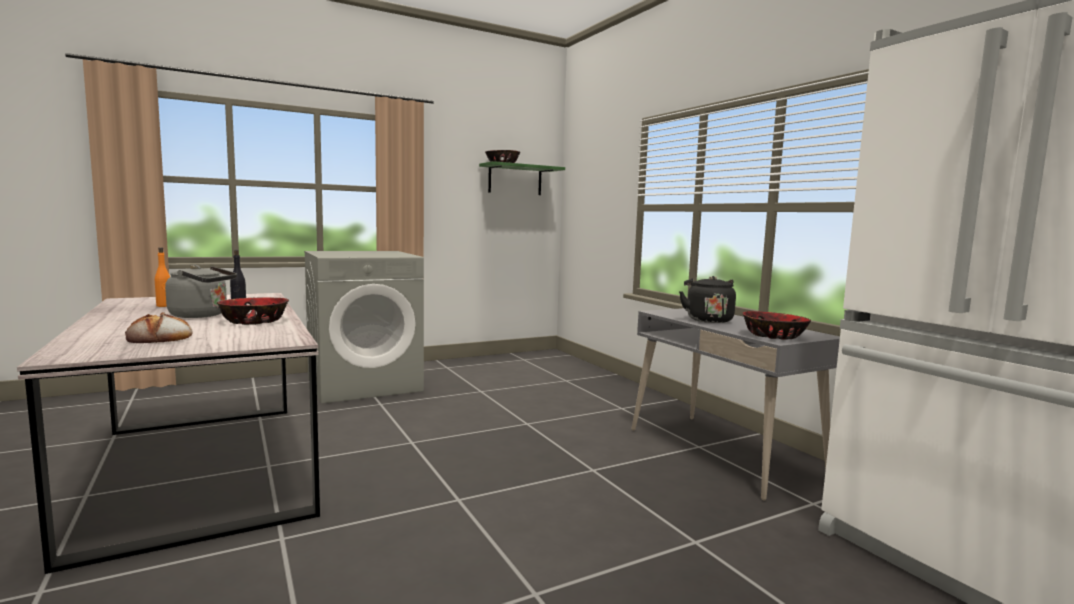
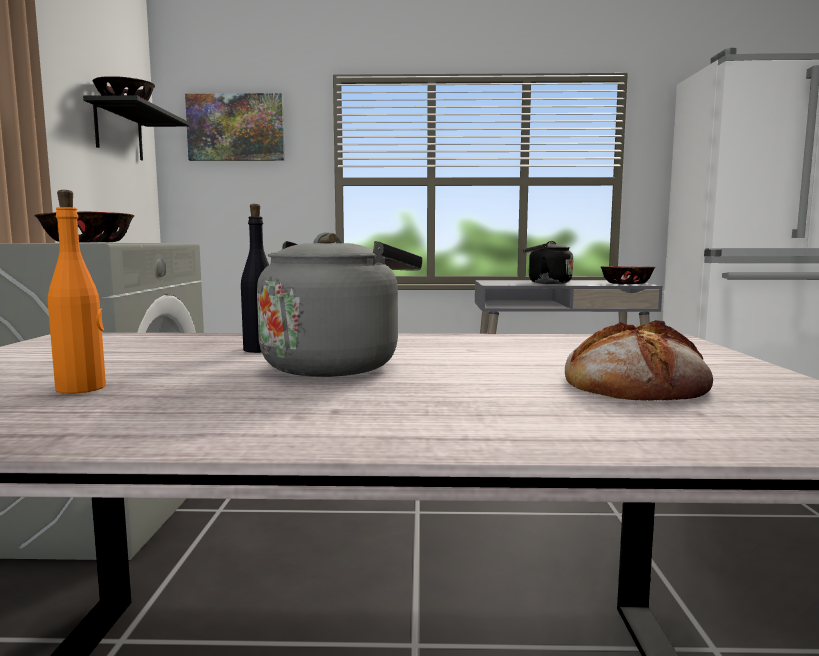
camera: 60 degrees left, 0 degrees up
bowl [217,297,289,325] -> bowl moved to [35,212,134,243]
green shelf [479,161,565,195] -> black shelf [83,95,190,160]
none -> picture [185,93,285,161]

